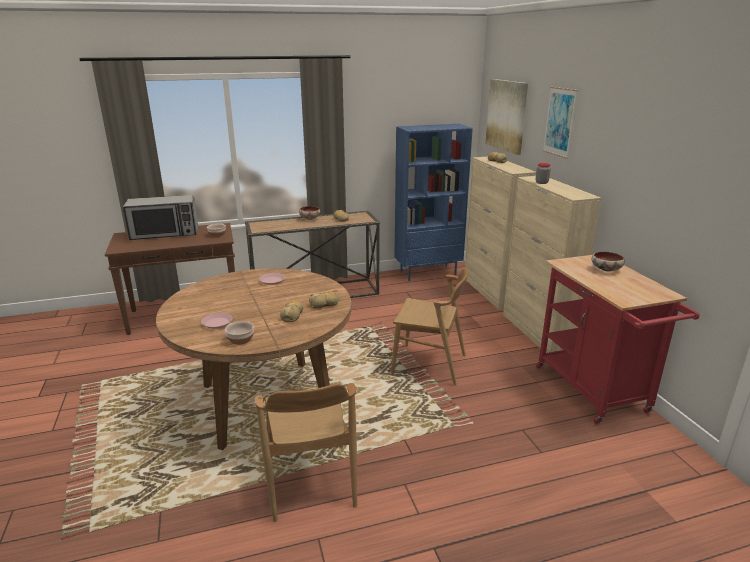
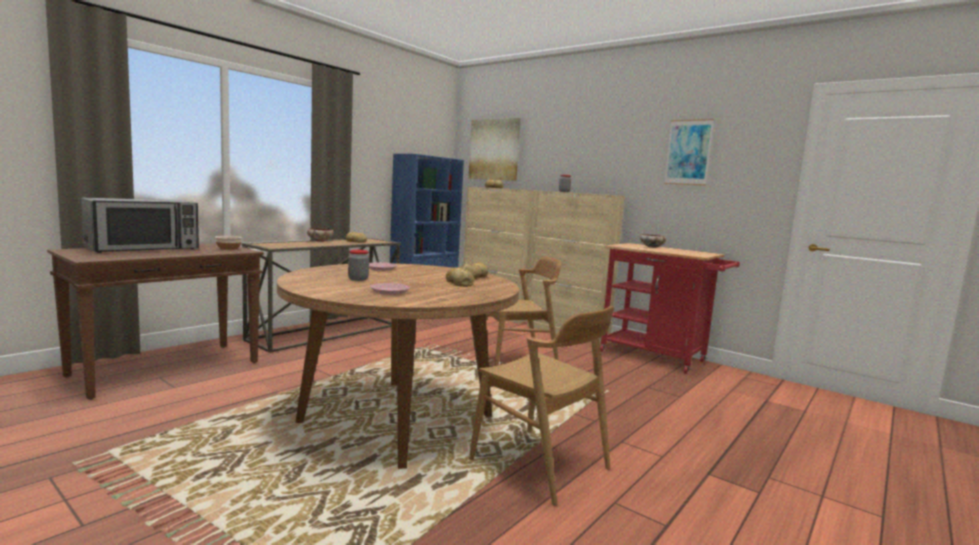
camera: 35 degrees left, 15 degrees down
bowl [225,321,254,345] -> none
picture [543,87,578,159] -> picture moved to [664,119,714,186]
none -> jar [348,250,369,281]

